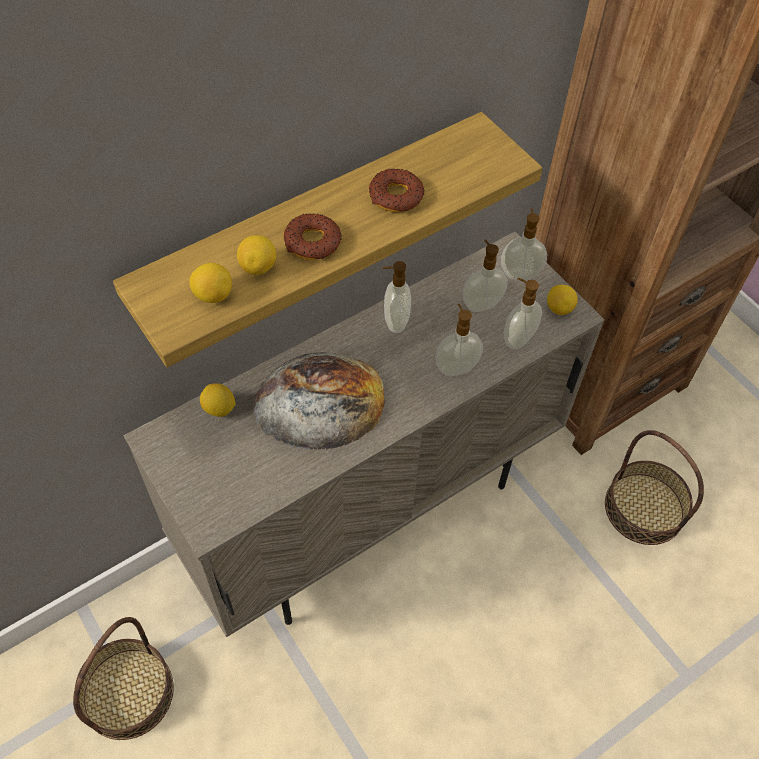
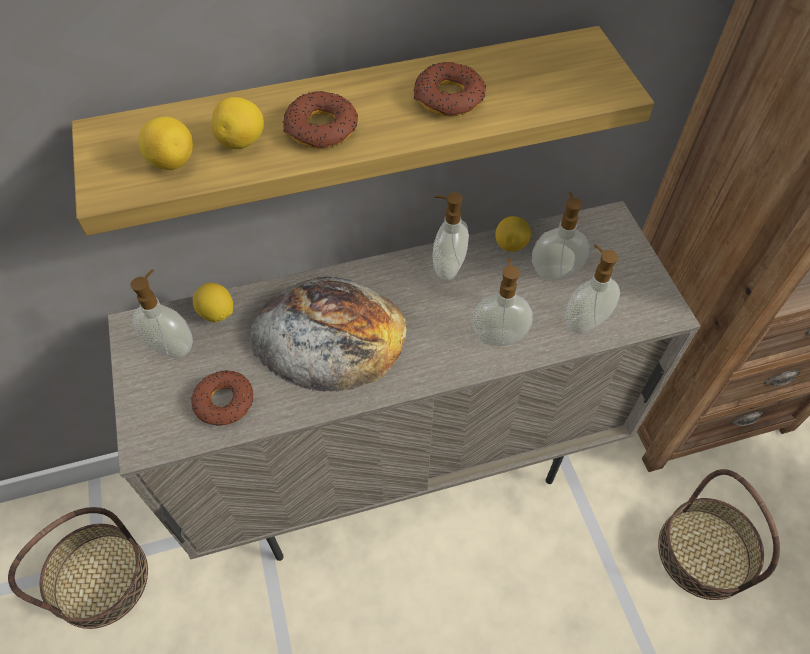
camera: 20 degrees right, 0 degrees up
soap dispenser [501,208,547,280] -> soap dispenser moved to [131,270,193,358]
lemon [547,285,578,315] -> lemon moved to [495,216,531,252]
none -> donut [191,370,253,426]

